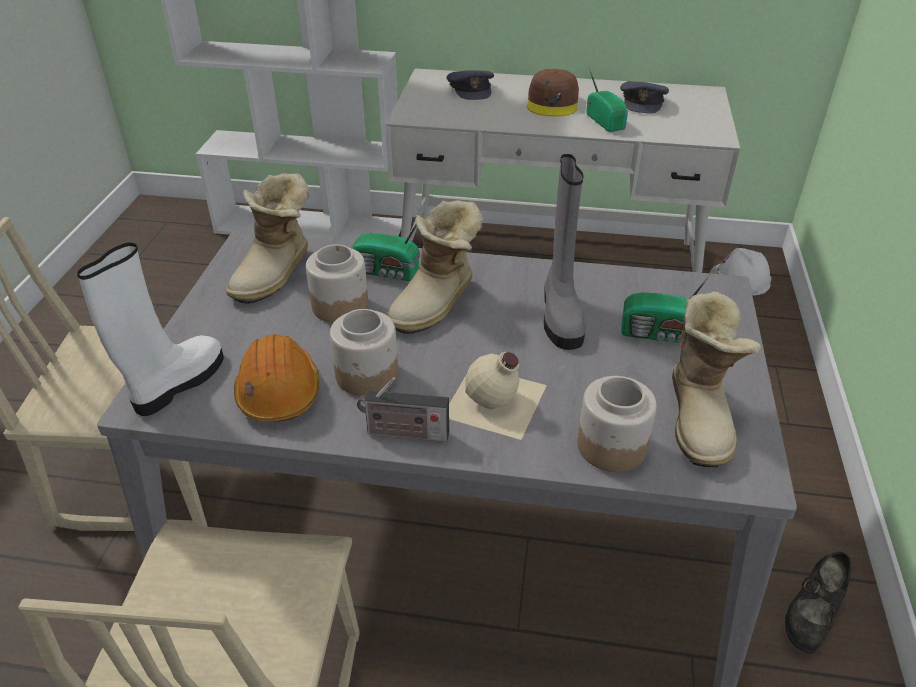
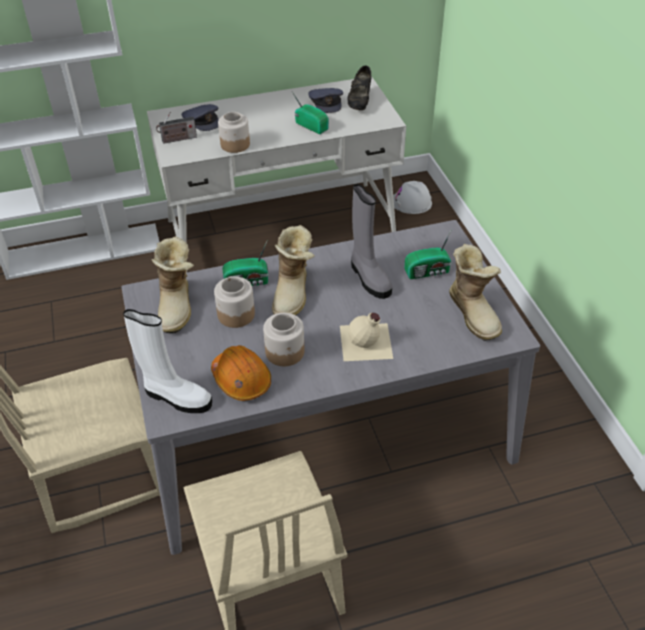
camera: 25 degrees left, 5 degrees up
white boot [77,242,224,416] -> white boot turned 105 degrees clockwise [123,309,212,413]
radio [357,377,449,442] -> radio moved to [156,112,197,144]
brown cap [527,69,579,117] -> none
jar [577,376,657,472] -> jar moved to [218,112,250,153]
black shoe [785,552,852,654] -> black shoe moved to [347,65,371,110]

